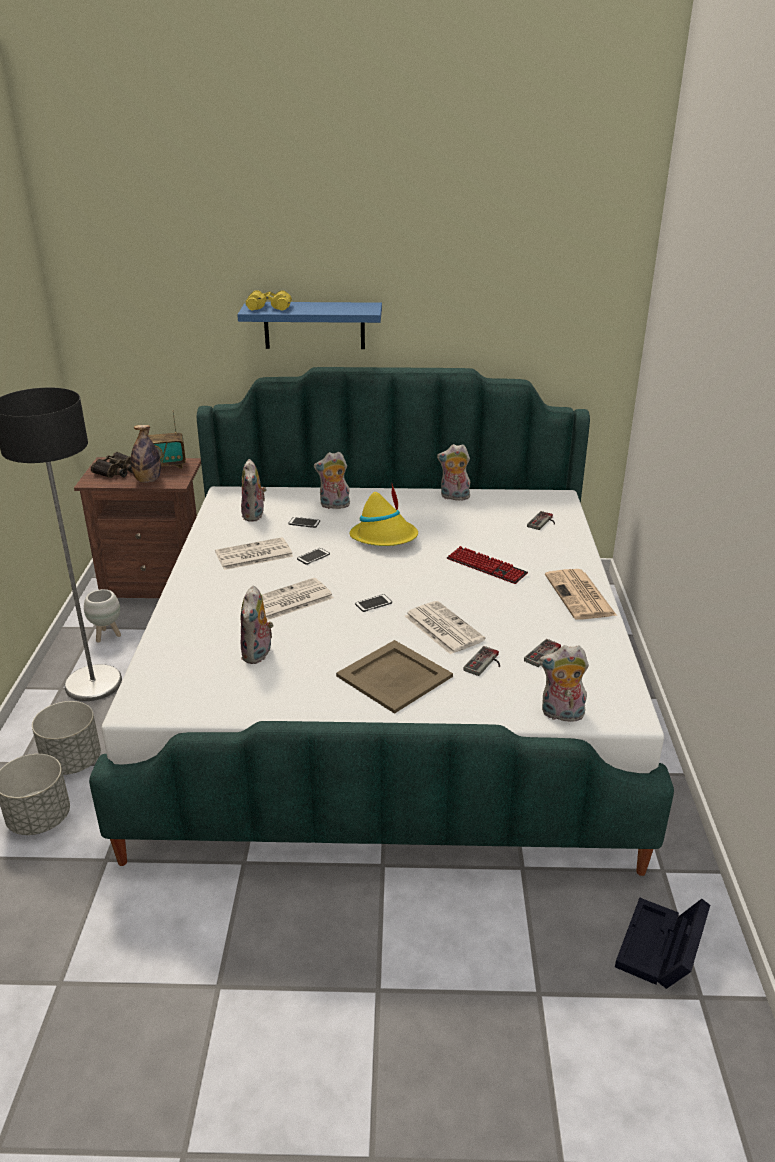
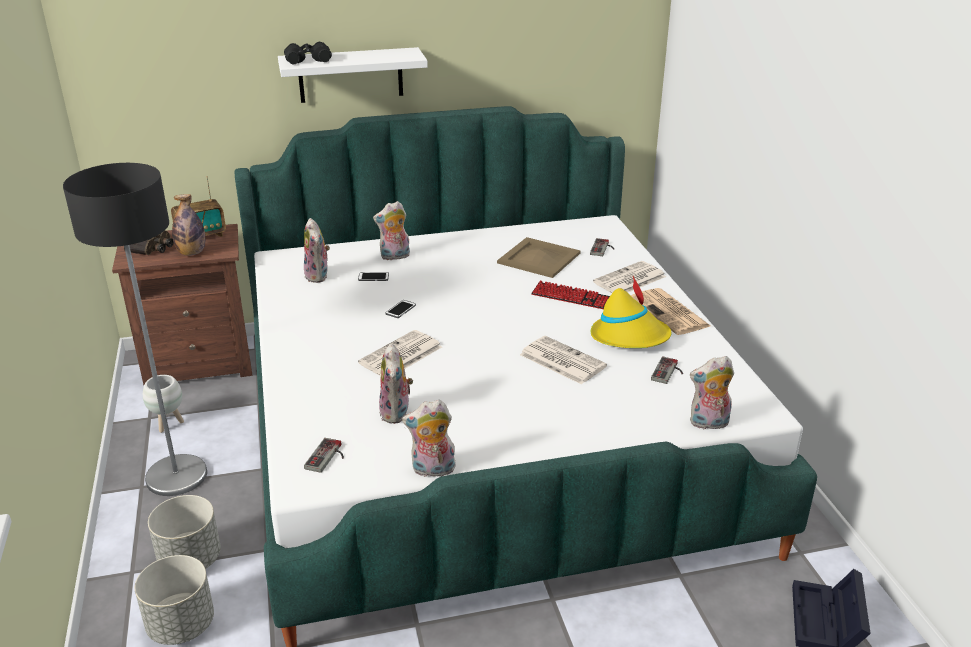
camera: 15 degrees left, 0 degrees up
newspaper [215,537,293,570] -> newspaper moved to [593,261,666,293]
blue shelf [237,302,382,349] -> white shelf [278,47,428,103]
yellow binoculars [246,290,292,311] -> black binoculars [284,42,332,64]
beige tray [336,640,453,714] -> beige tray moved to [497,237,581,278]
yellow hat [349,484,418,546] -> yellow hat moved to [591,276,672,348]
phone [355,594,392,612] -> none
plush toy [437,444,470,500] -> plush toy moved to [402,400,456,477]
game controller [463,646,500,676] -> game controller moved to [304,438,344,473]

